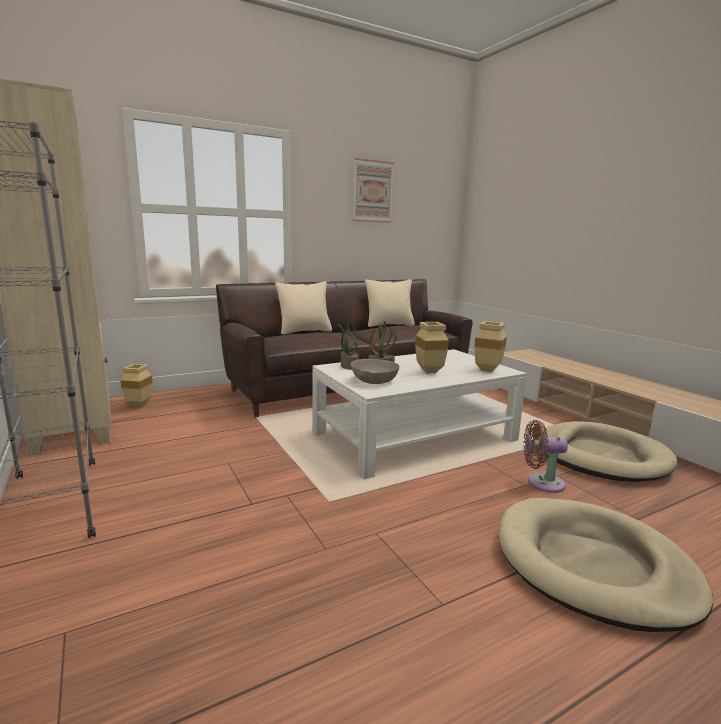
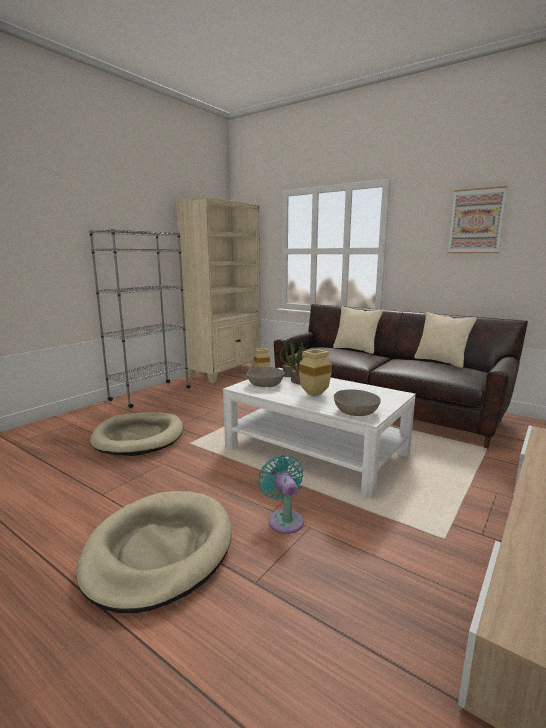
camera: 65 degrees right, 0 degrees up
beige vase [474,321,507,372] -> grey bowl [334,389,381,416]
brown fan [524,420,568,493] -> turquoise fan [258,455,304,534]
beige dog bed [538,421,678,482] -> beige dog bed moved to [90,412,183,456]

